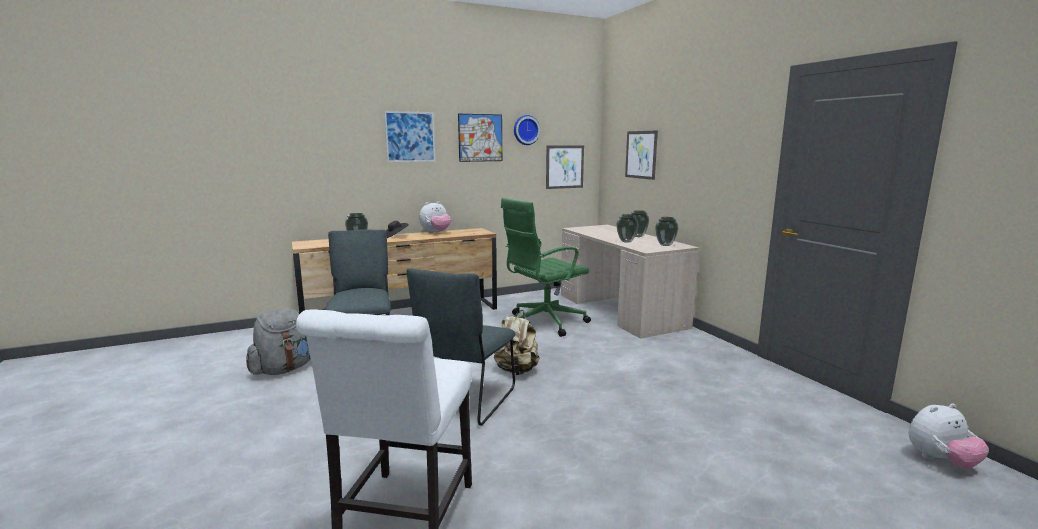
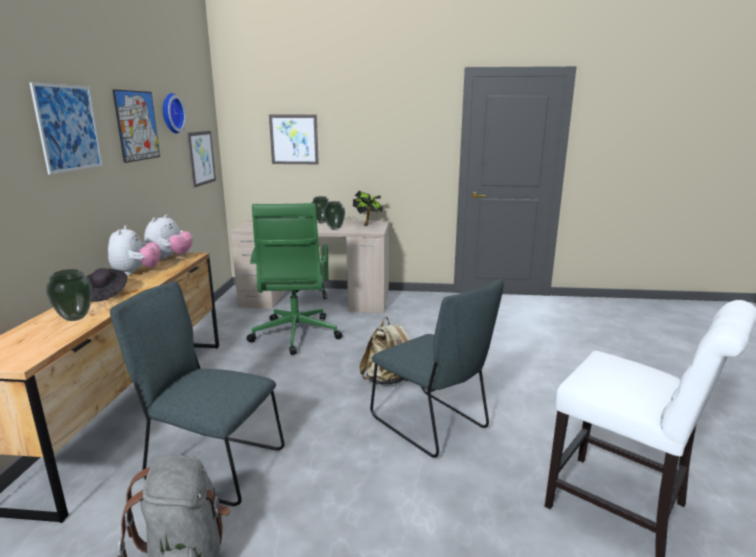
camera: 60 degrees left, 5 degrees up
vase [655,217,678,246] -> potted plant [353,191,383,226]
plush toy [908,403,989,469] -> plush toy moved to [144,214,193,260]

